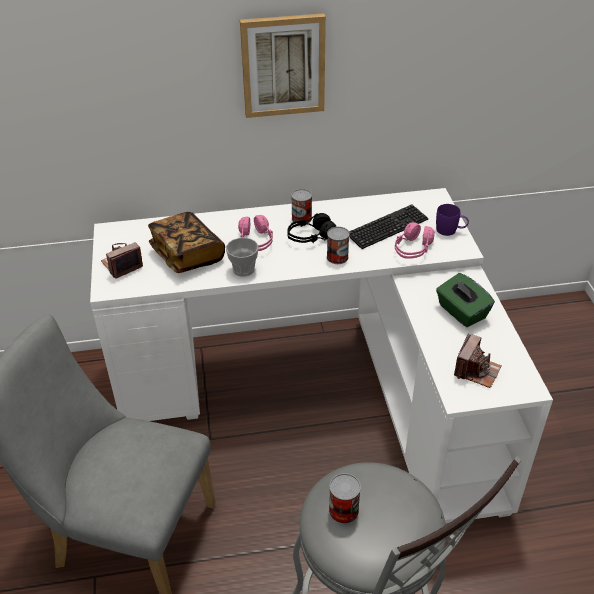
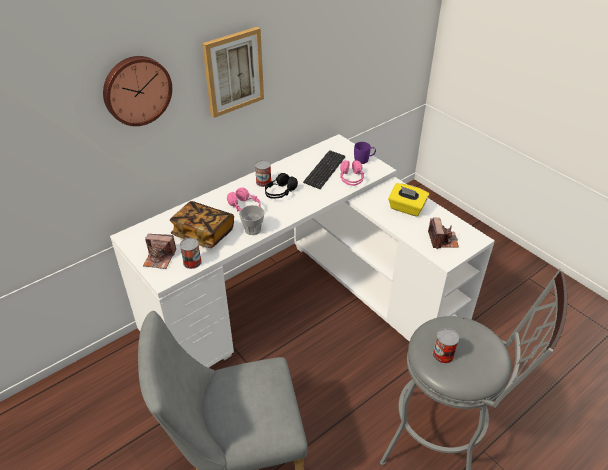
camera: 30 degrees left, 0 degrees up
camera [101,242,143,279] -> camera turned 105 degrees counterclockwise [143,234,176,269]
can [327,227,350,264] -> can moved to [180,238,202,269]
green tissue box [436,273,495,327] -> yellow tissue box [388,183,429,217]
none -> wall clock [103,56,172,126]

